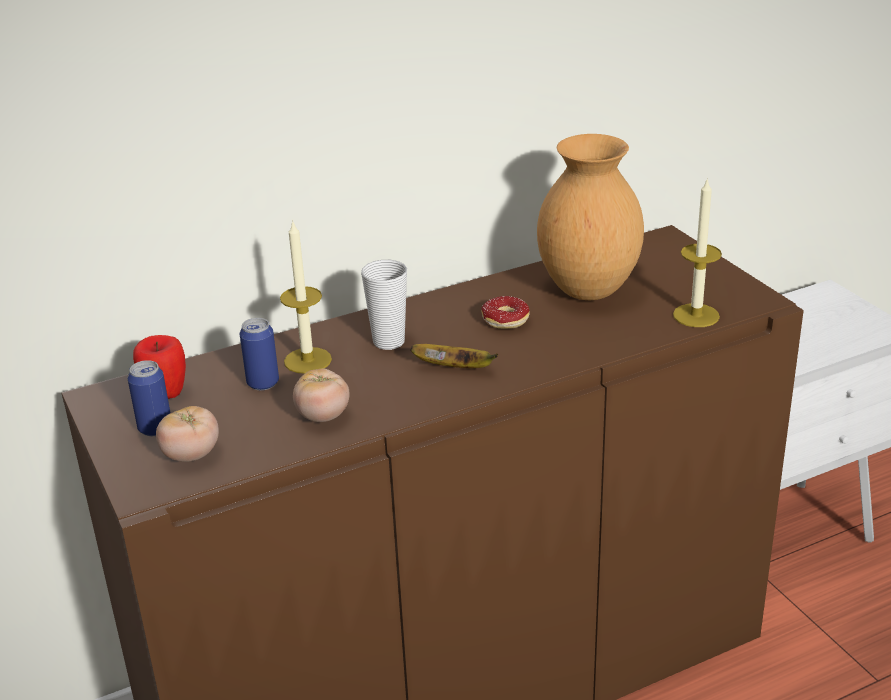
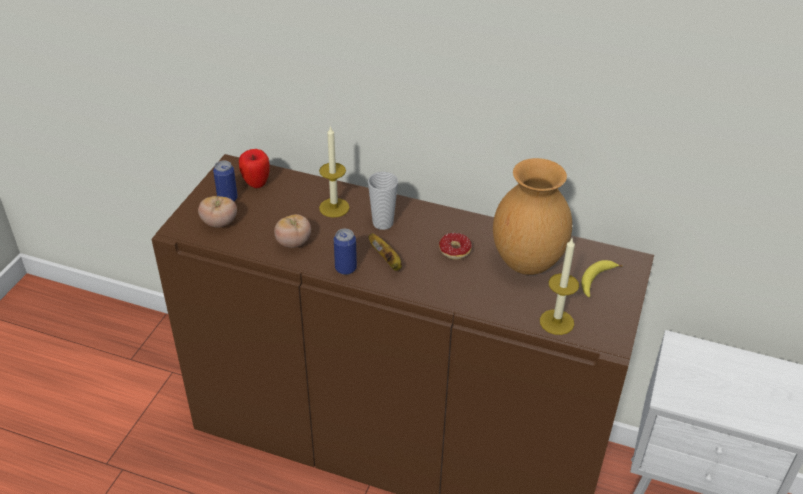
camera: 45 degrees right, 10 degrees up
can [240,318,279,390] -> can moved to [334,229,357,275]
none -> banana [581,260,622,297]

